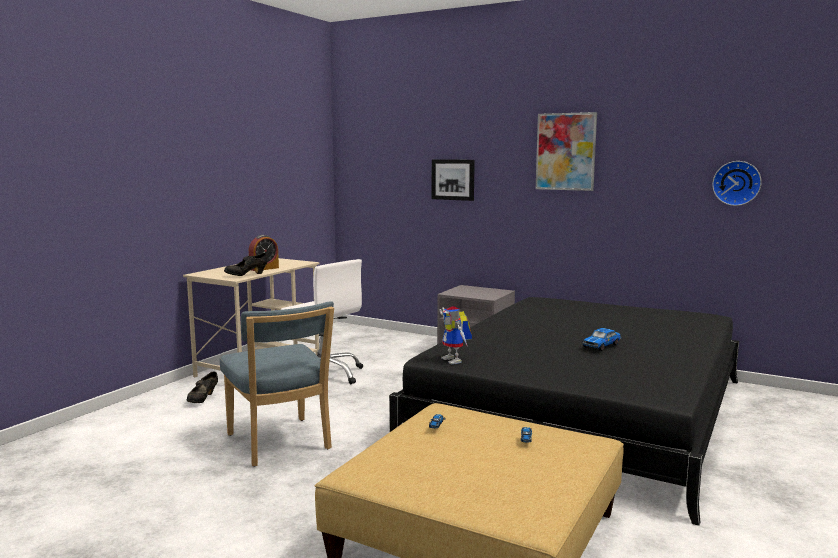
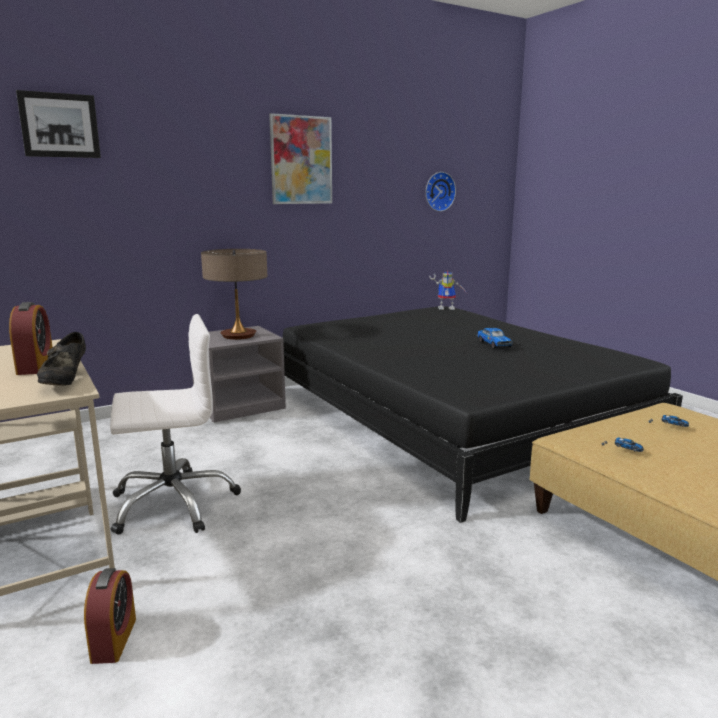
camera: 60 degrees left, 5 degrees up
black shoe [186,371,218,403] -> alarm clock [84,568,136,664]
blue chair [220,301,334,467] -> none
picture [432,159,475,201] -> picture moved to [16,90,101,158]
toy robot [440,306,472,364] -> toy robot moved to [429,270,468,310]
none -> table lamp [201,249,267,340]

